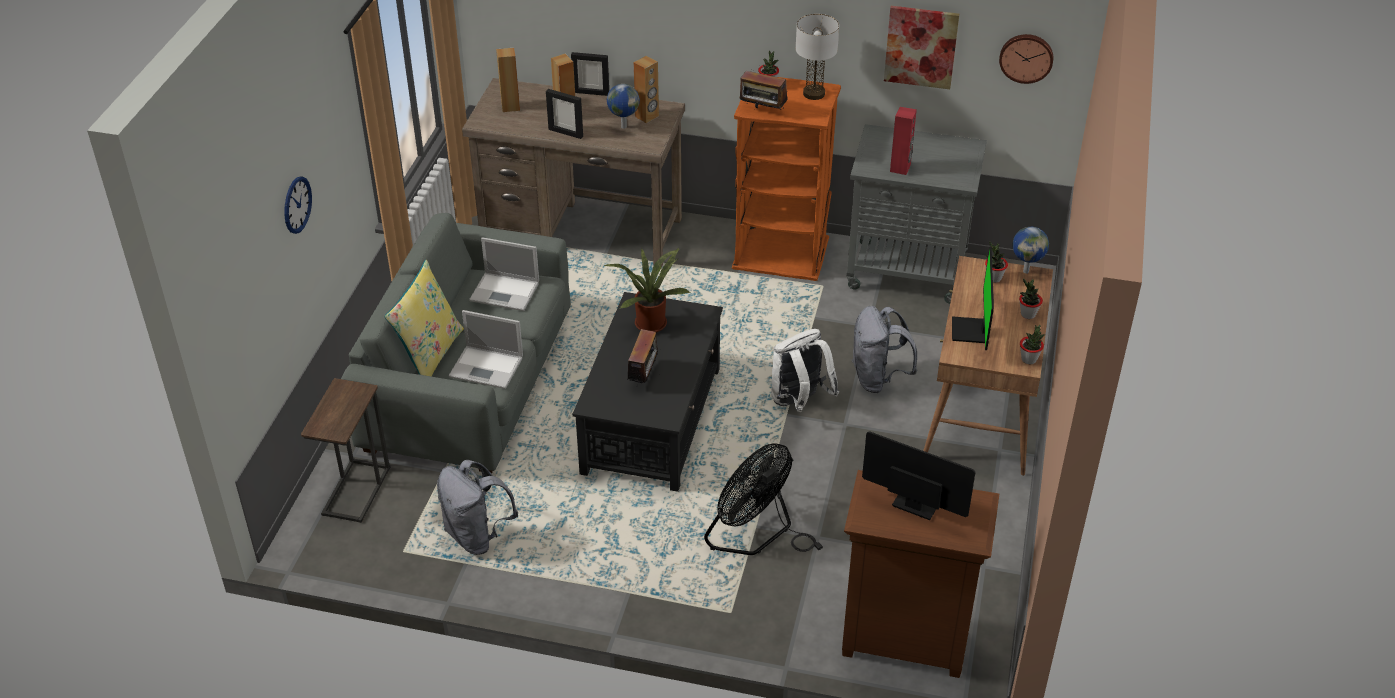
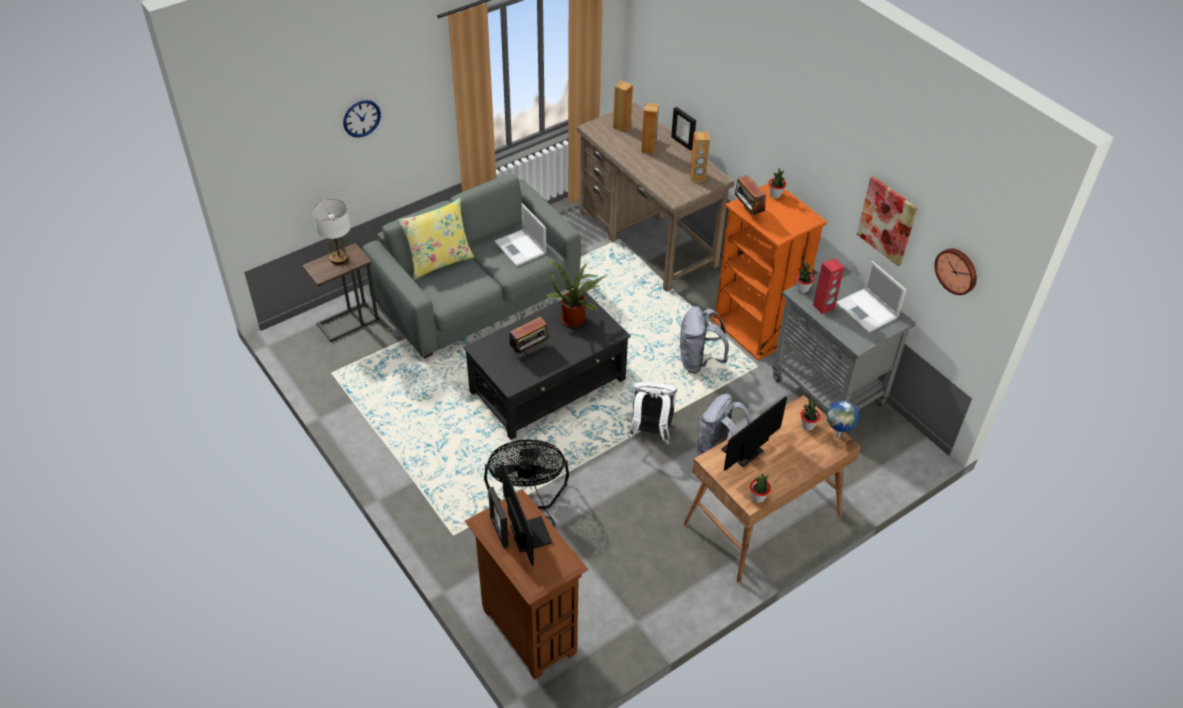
camera: 40 degrees right, 5 degrees up
grey backpack [437,460,518,555] -> grey backpack moved to [679,306,729,373]
laptop [449,310,523,389] -> laptop moved to [836,261,906,333]
picture frame [546,89,583,139] -> picture frame moved to [488,487,509,548]
globe [607,84,640,129] -> none
table lamp [796,14,839,100] -> table lamp moved to [313,199,351,265]
potted plant [1019,278,1043,319] -> potted plant moved to [796,259,814,293]

